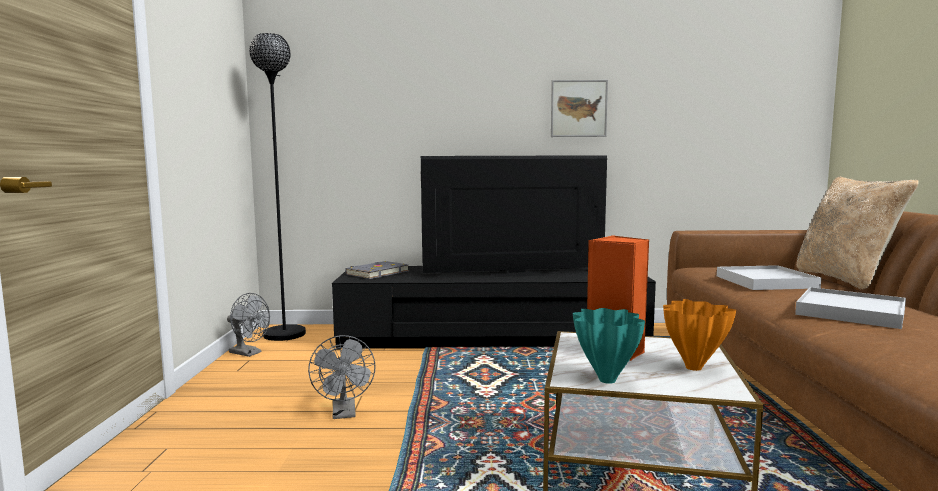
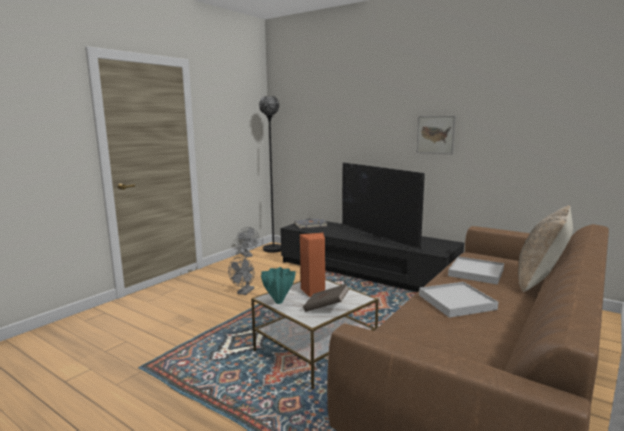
camera: 35 degrees right, 5 degrees up
television [421,155,607,277] -> television turned 150 degrees counterclockwise [342,162,425,249]
orange vase [663,299,736,371] -> brown book [303,284,349,312]

